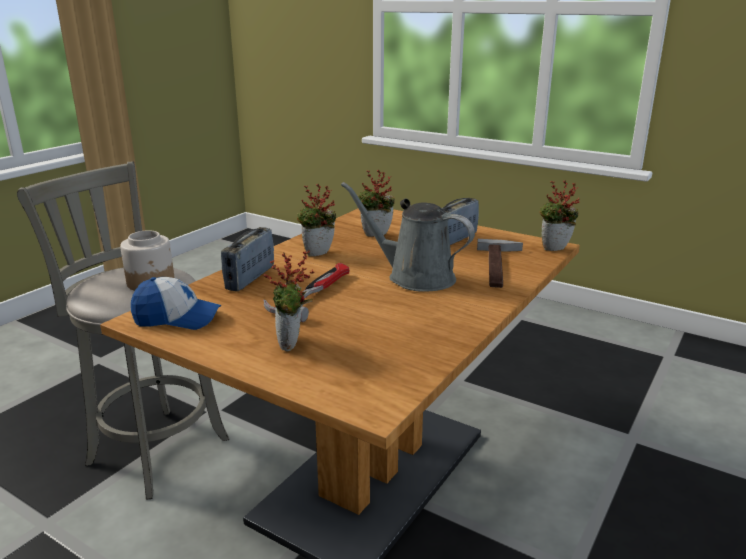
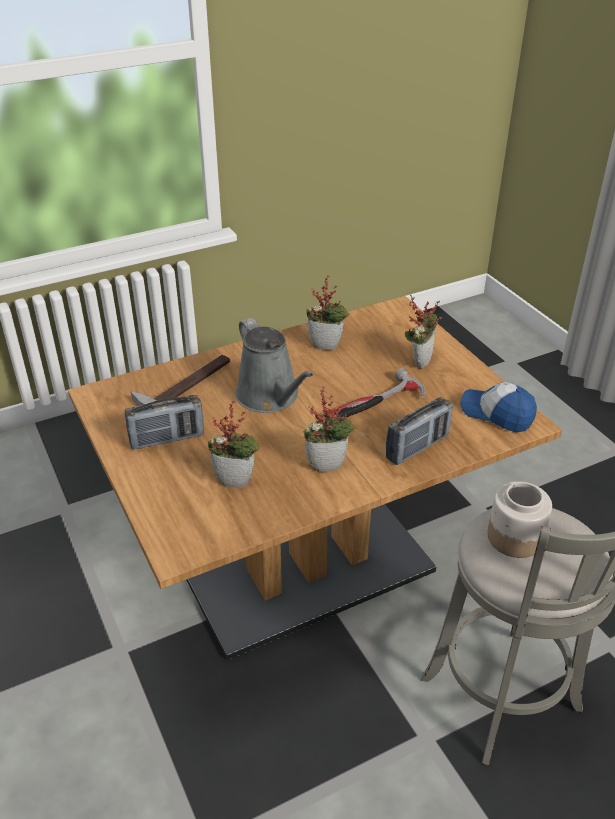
camera: 150 degrees left, 15 degrees up
potted plant [539,180,579,251] -> potted plant moved to [306,275,350,350]

